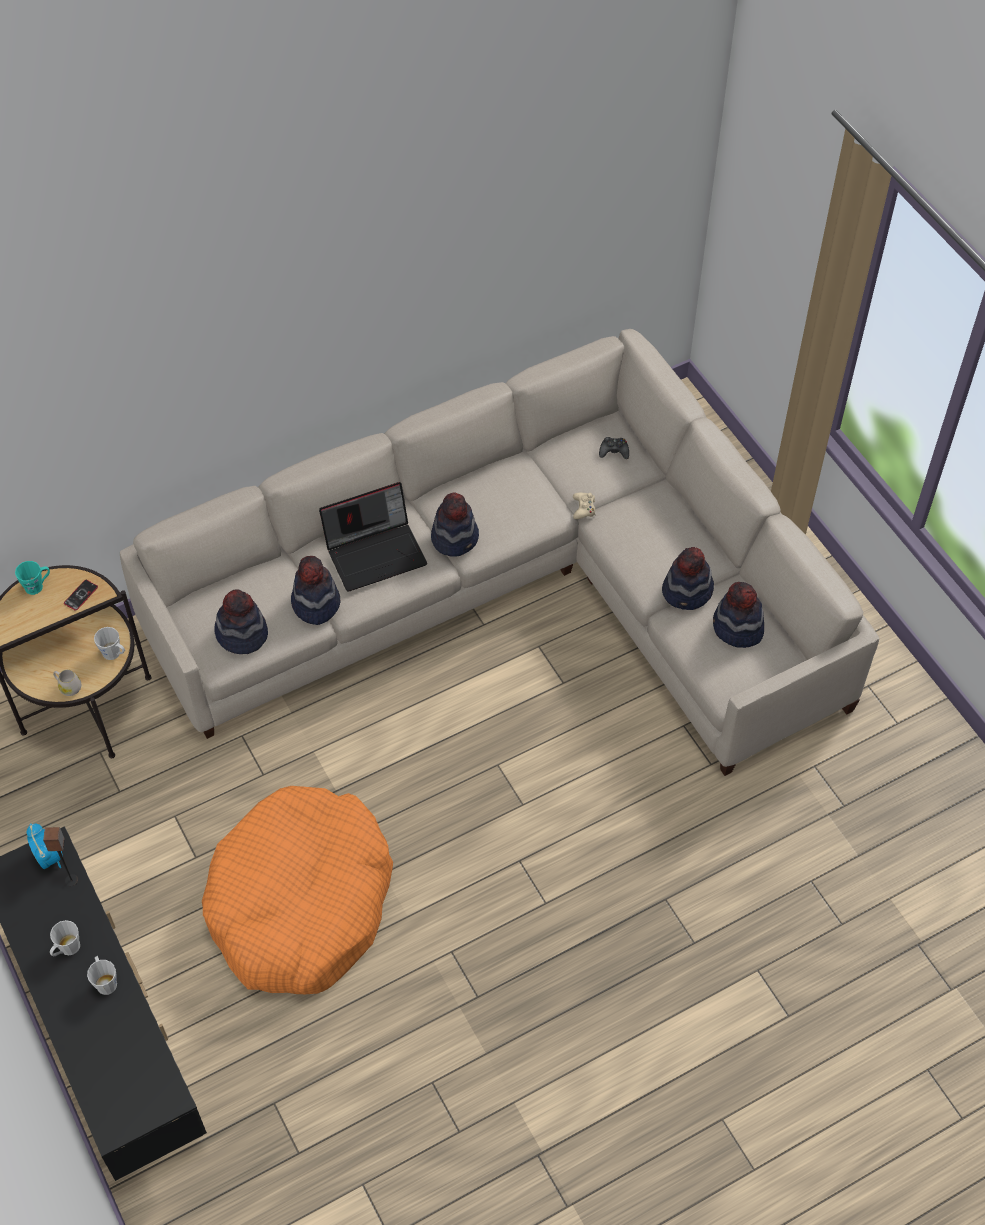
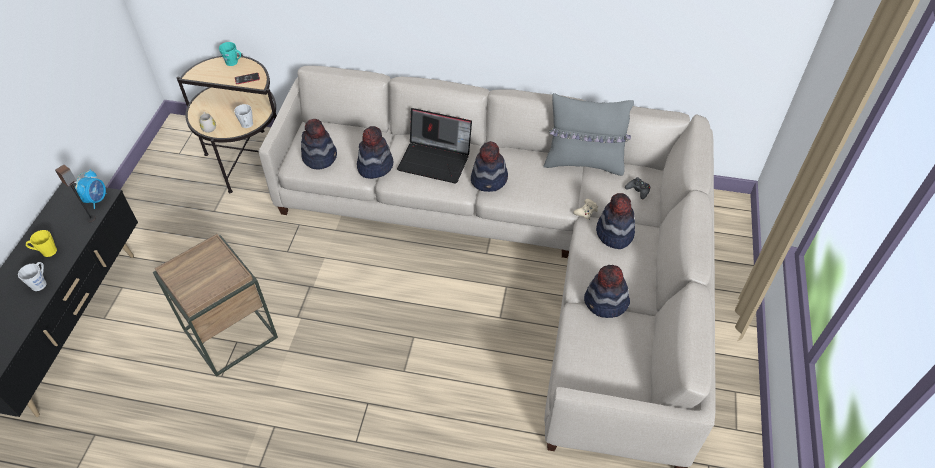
camera: 40 degrees right, 5 degrees down
grey mug [50,920,80,956] -> yellow mug [26,230,57,257]
orange dog bed [202,786,393,994] -> brown side table [153,234,278,377]
hat [713,582,764,648] -> hat moved to [596,193,635,249]
none -> grey pillow [544,93,634,176]

